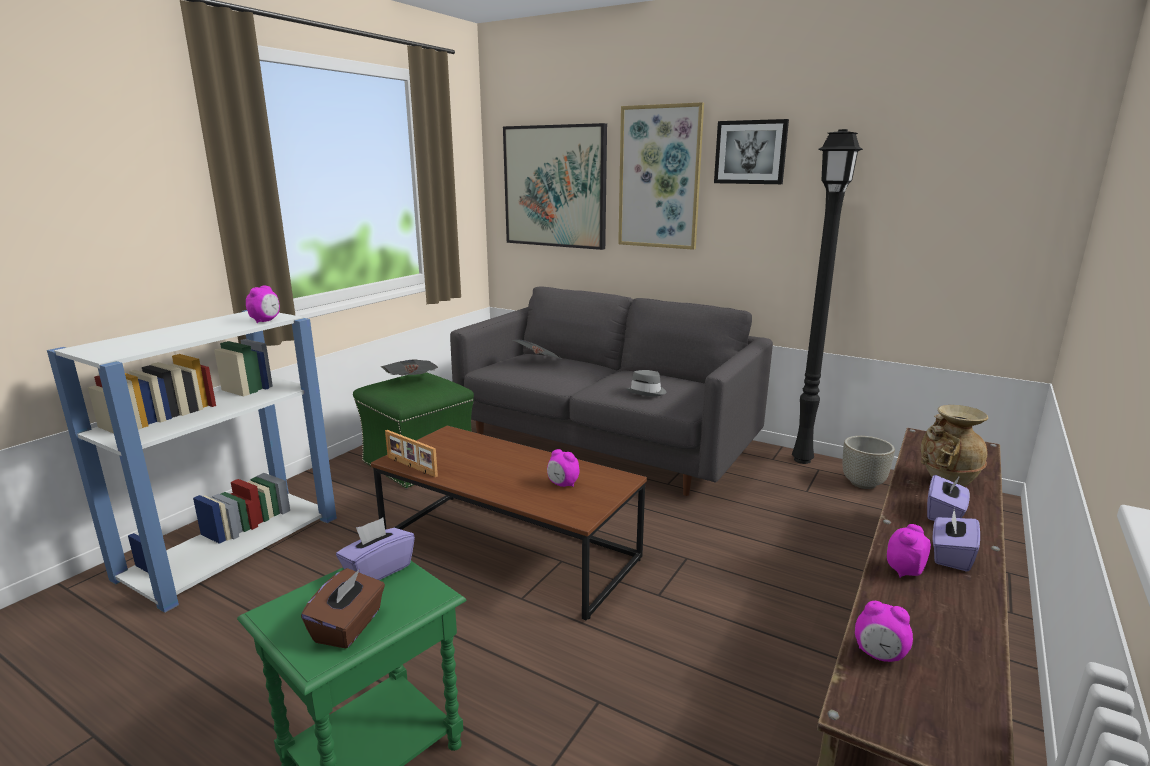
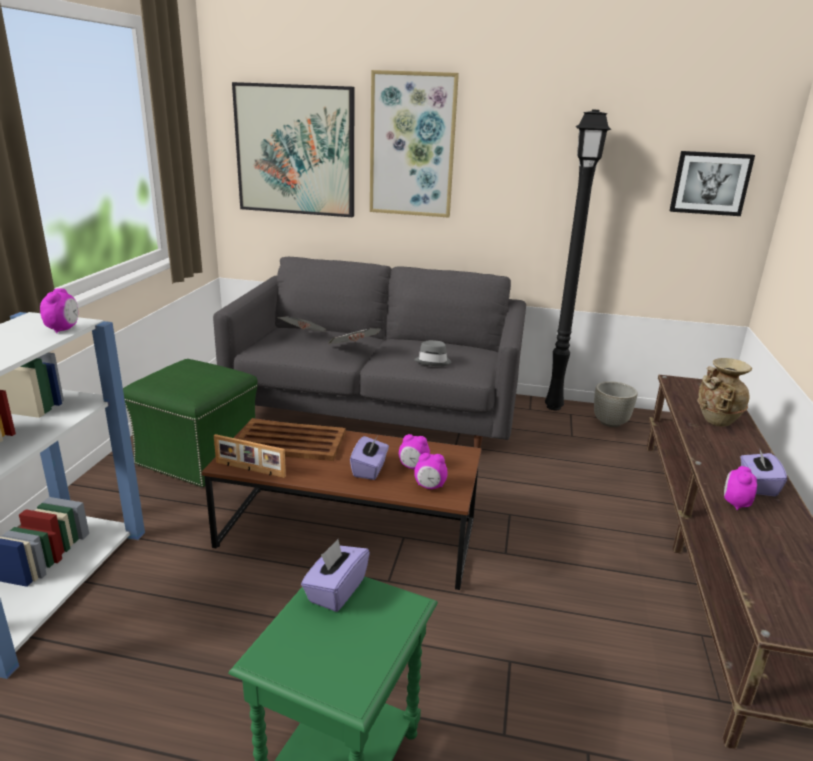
camera: 20 degrees left, 5 degrees up
brown tissue box [301,568,385,648] -> none
newspaper [381,360,438,375] -> newspaper moved to [328,328,380,344]
picture [714,119,789,184] -> picture moved to [670,151,755,216]
alarm clock [855,601,913,662] -> alarm clock moved to [414,453,448,489]
purple tissue box [927,475,970,521] -> purple tissue box moved to [350,436,389,480]
none -> brown tray [237,420,346,461]

